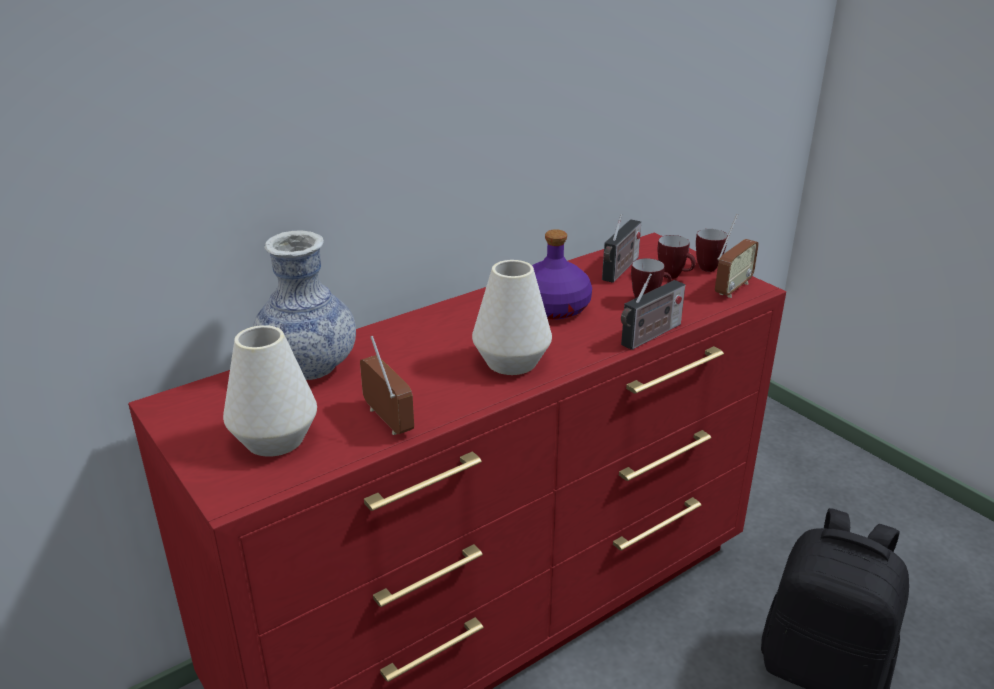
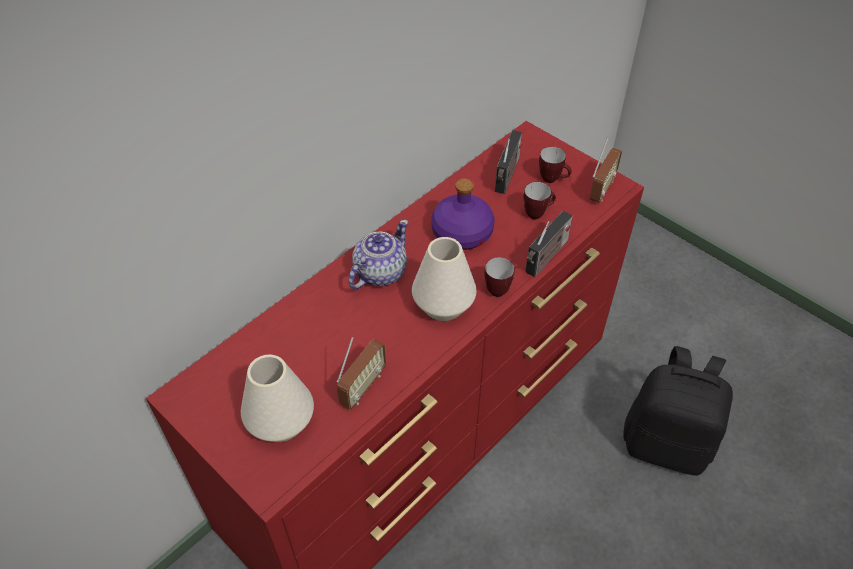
camera: 10 degrees left, 20 degrees up
vase [253,230,356,380] -> none
radio [360,336,414,435] -> radio turned 75 degrees clockwise [336,337,386,409]
mug [696,229,728,272] -> mug moved to [484,257,515,297]
none -> teapot [348,220,408,289]

